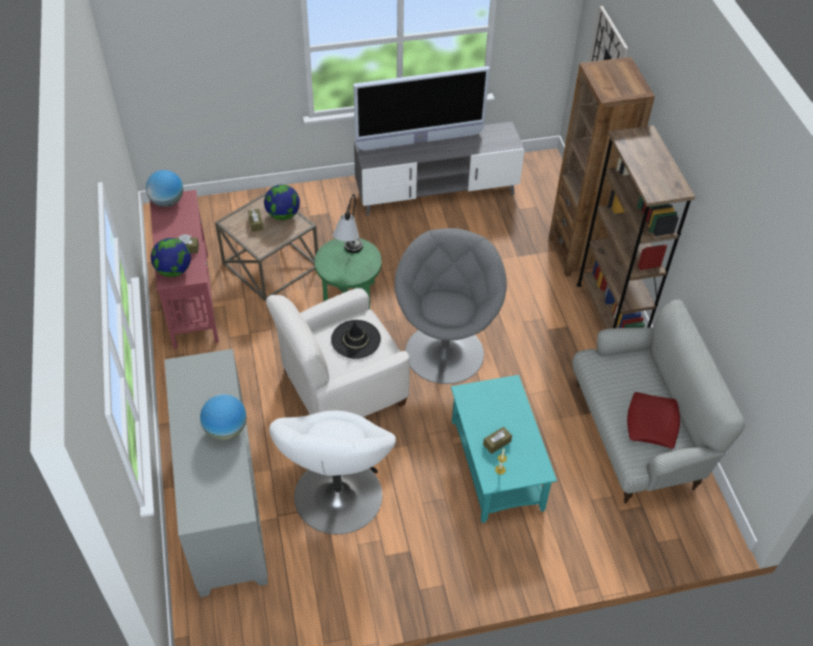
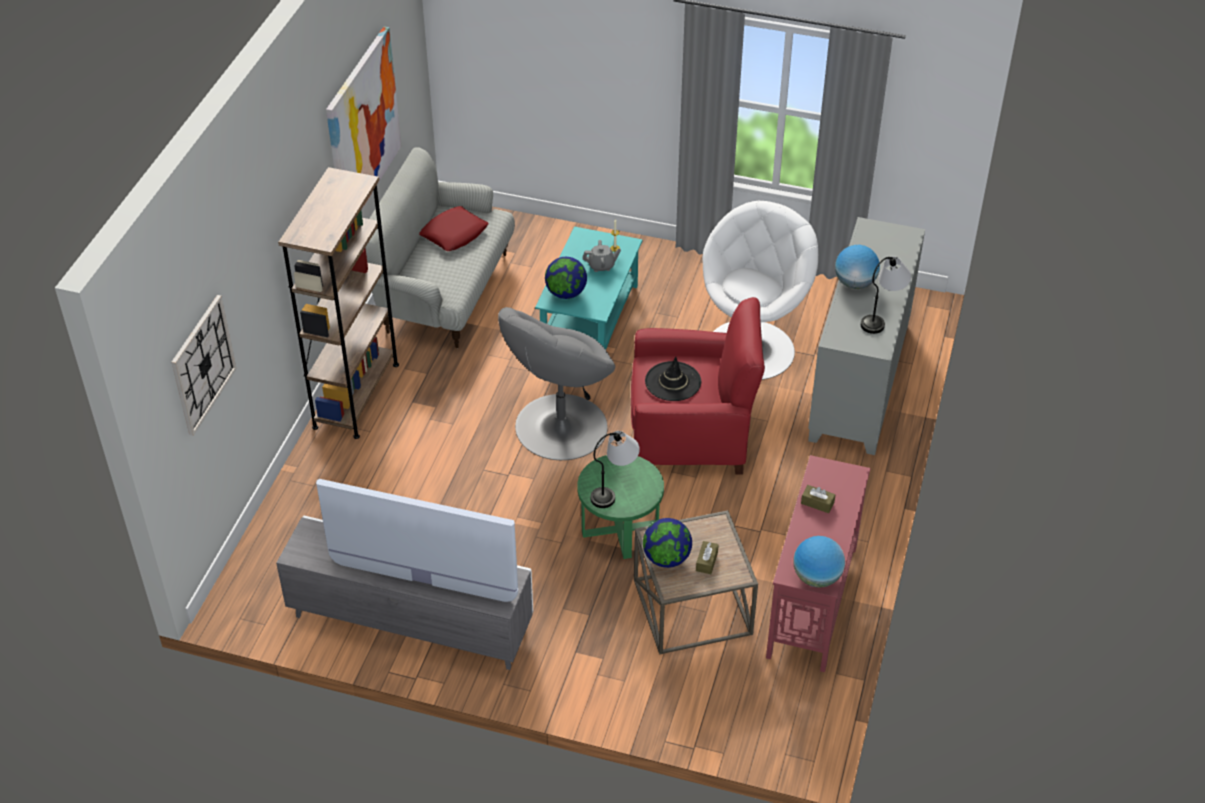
camera: 150 degrees left, 5 degrees down
globe [151,238,191,277] -> globe moved to [545,257,587,299]
white armchair [266,288,410,417] -> red armchair [631,297,765,475]
brown tissue box [483,427,512,454] -> grey teapot [583,240,621,272]
brown bookcase [549,57,655,277] -> none
none -> picture [326,26,401,210]
none -> table lamp [861,257,911,334]

